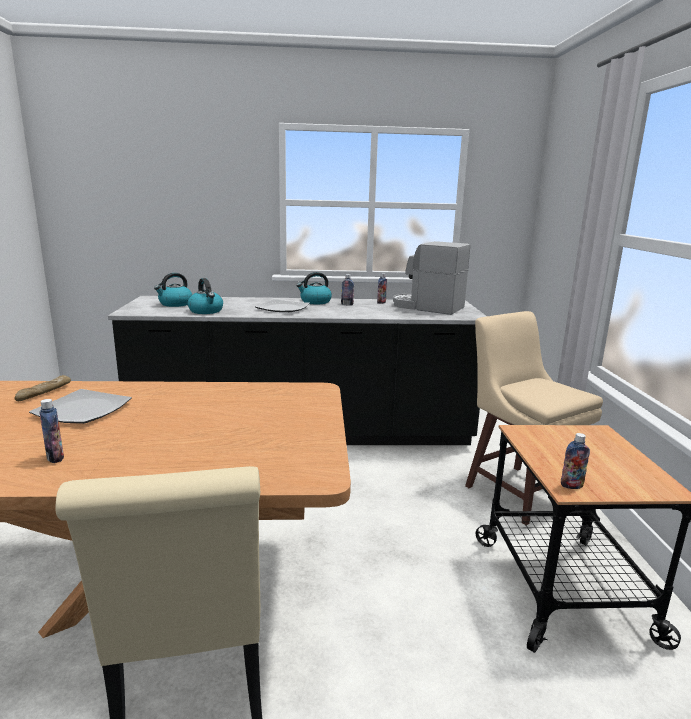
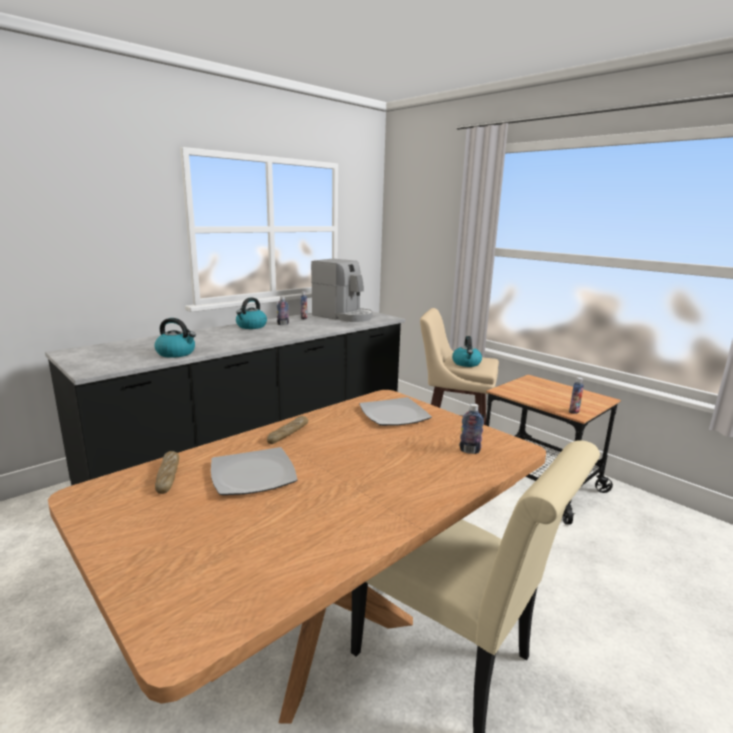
camera: 40 degrees left, 0 degrees up
bottle [39,399,64,463] -> bottle moved to [459,403,484,454]
kettle [154,273,192,307] -> kettle moved to [452,336,482,367]
plate [255,299,310,312] -> plate moved to [359,397,432,426]
coffee machine [393,241,470,315] -> coffee machine turned 135 degrees counterclockwise [311,259,373,322]
none -> bread [267,416,308,444]

